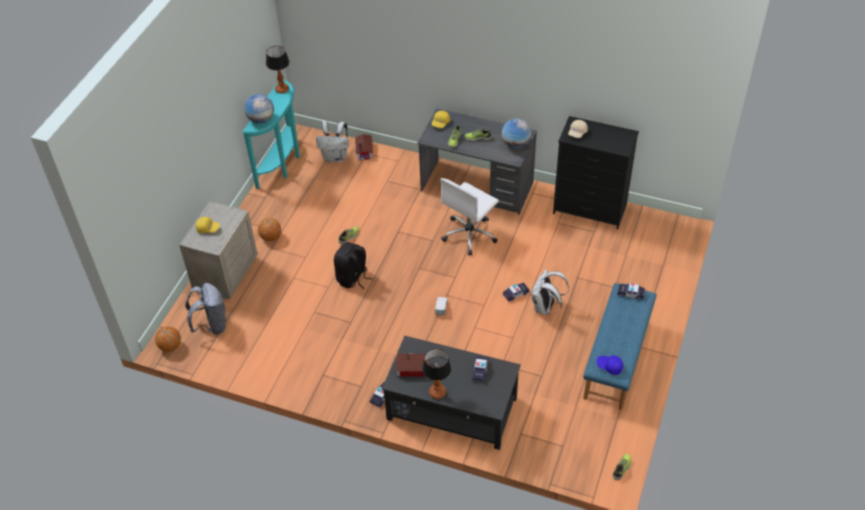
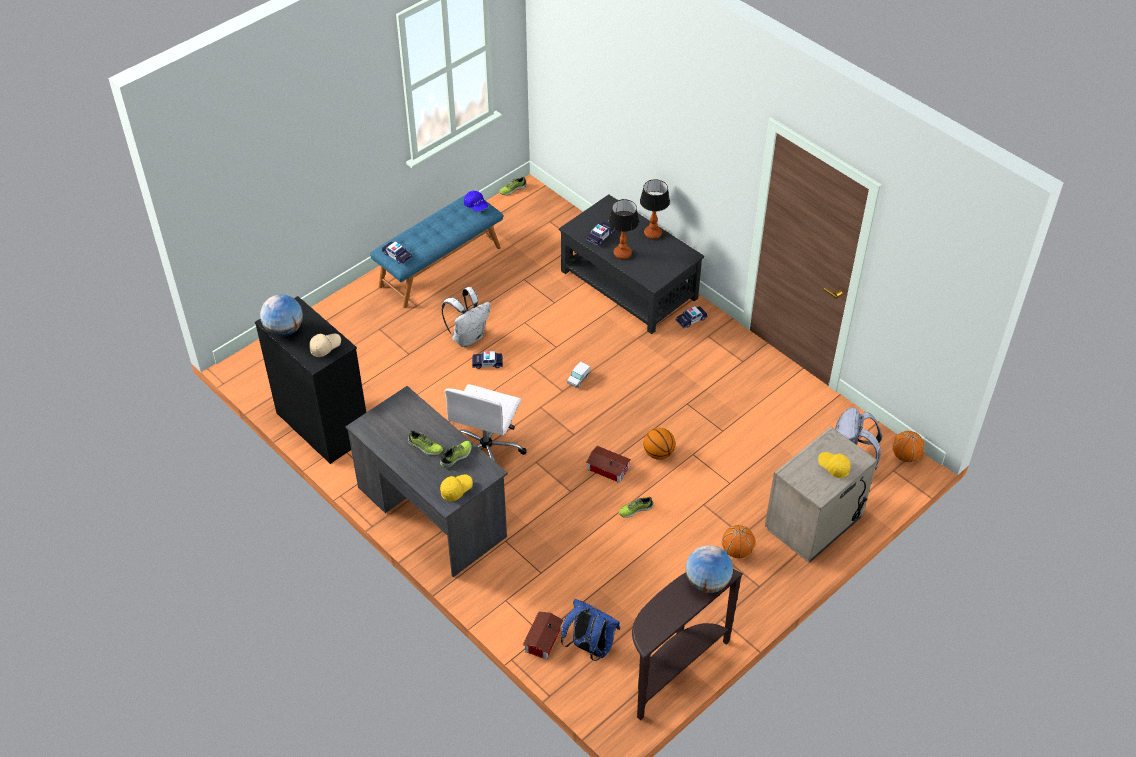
camera: 155 degrees left, 0 degrees up
turquoise console table [243,79,300,189] -> brown console table [632,569,743,721]
table lamp [266,46,289,93] -> table lamp moved to [609,199,639,259]
white backpack [316,121,349,162] -> blue backpack [561,599,620,661]
black backpack [334,242,372,289] -> basketball [644,428,675,460]
toy house [396,354,429,377] -> toy house moved to [586,446,631,483]
white office chair [440,178,499,256] -> white office chair turned 135 degrees clockwise [445,384,527,462]
globe [501,118,531,149] -> globe moved to [260,294,303,336]

